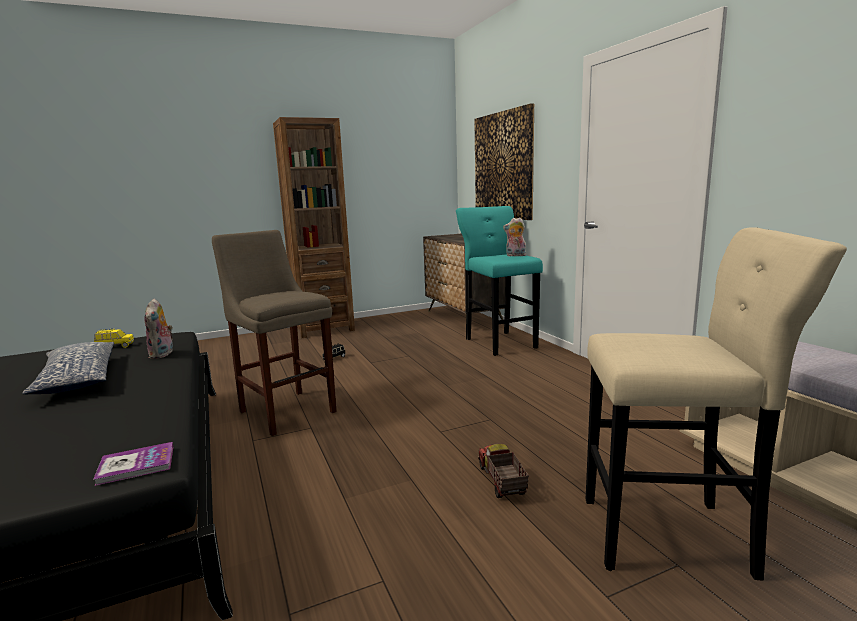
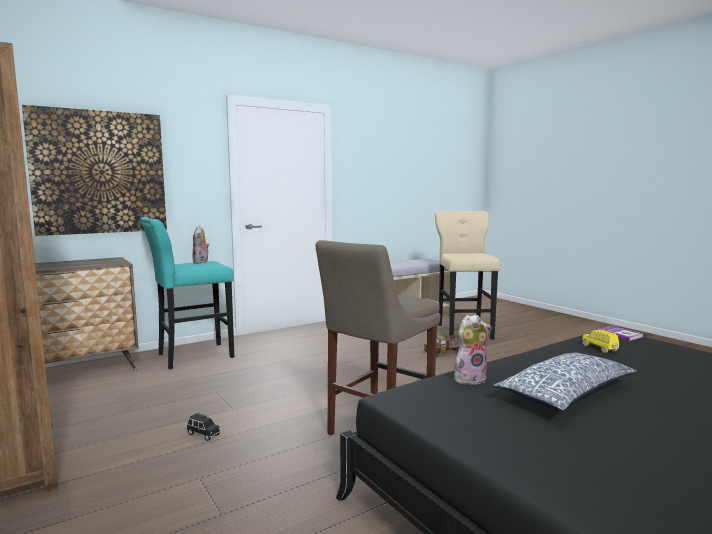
camera: 100 degrees left, 5 degrees down
yellow toy car [94,329,134,348] -> yellow toy car moved to [582,330,619,353]

